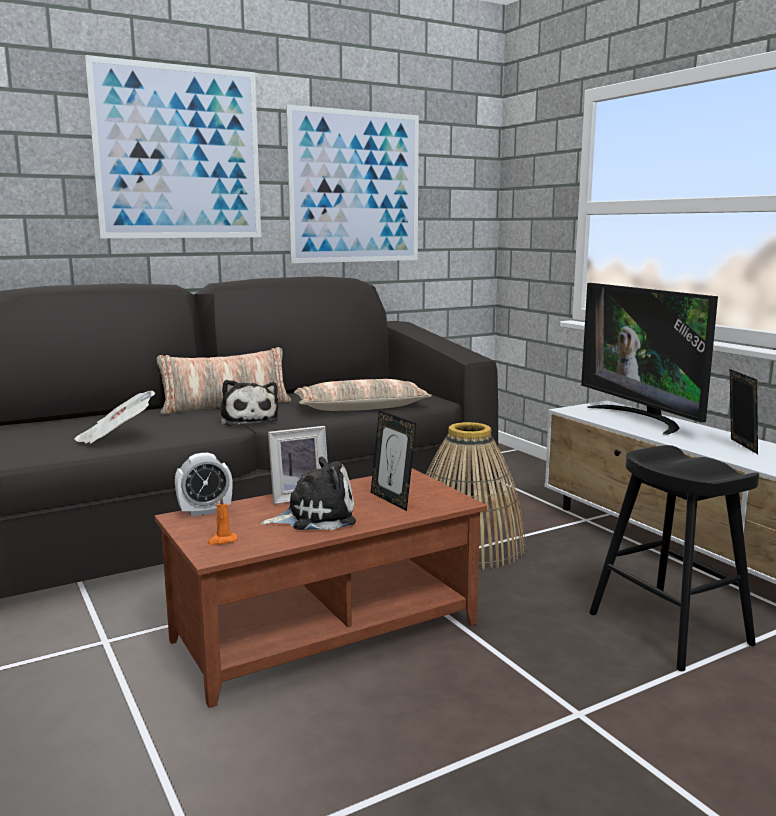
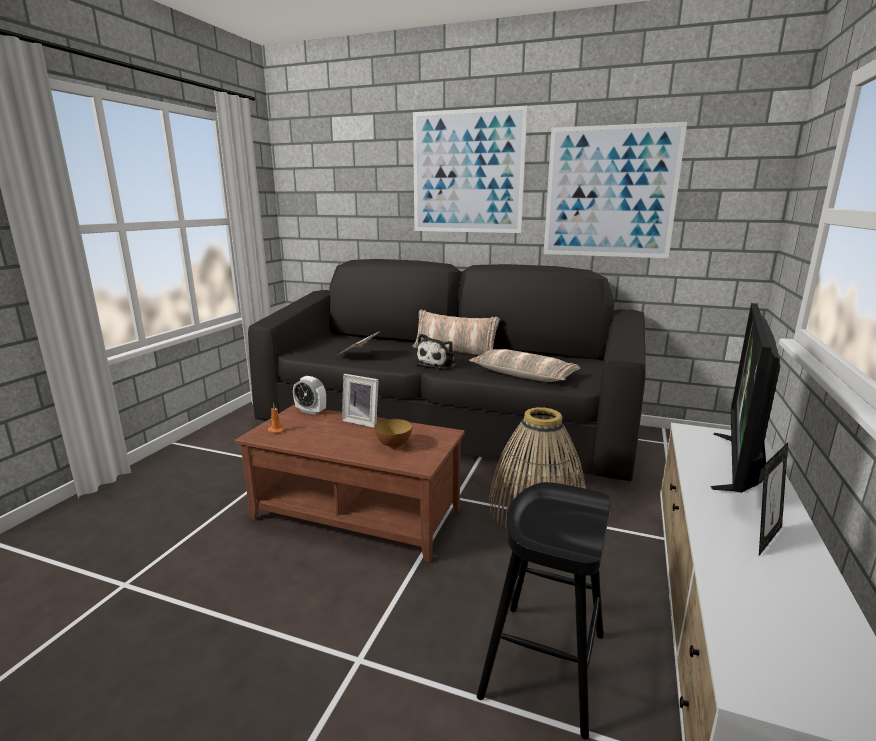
camera: 50 degrees right, 5 degrees up
plush toy [260,457,356,530] -> none
picture frame [371,410,417,511] -> bowl [374,419,412,449]

